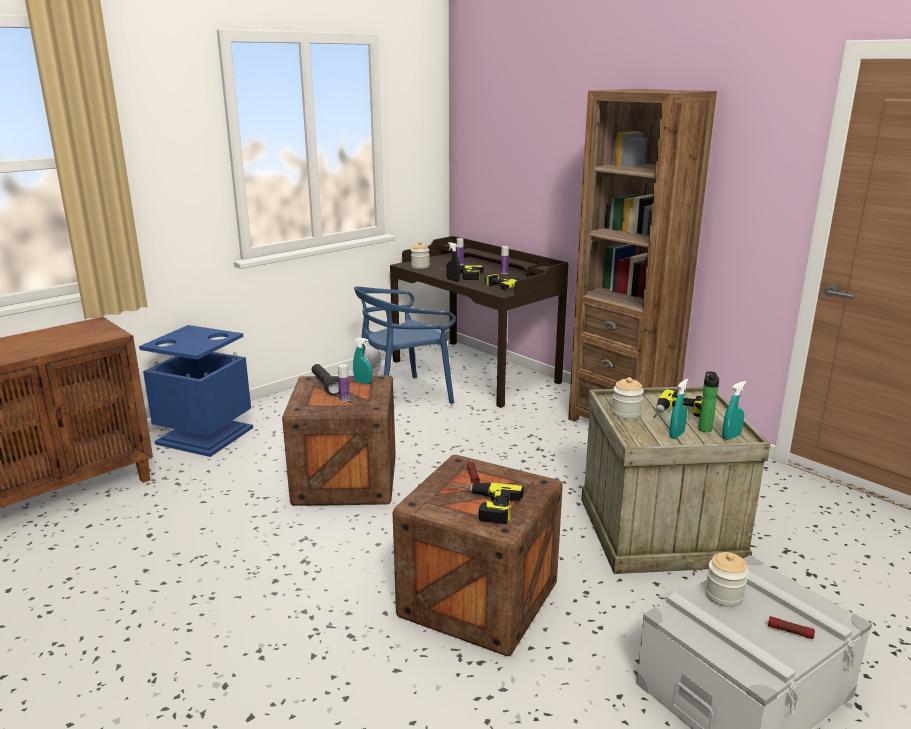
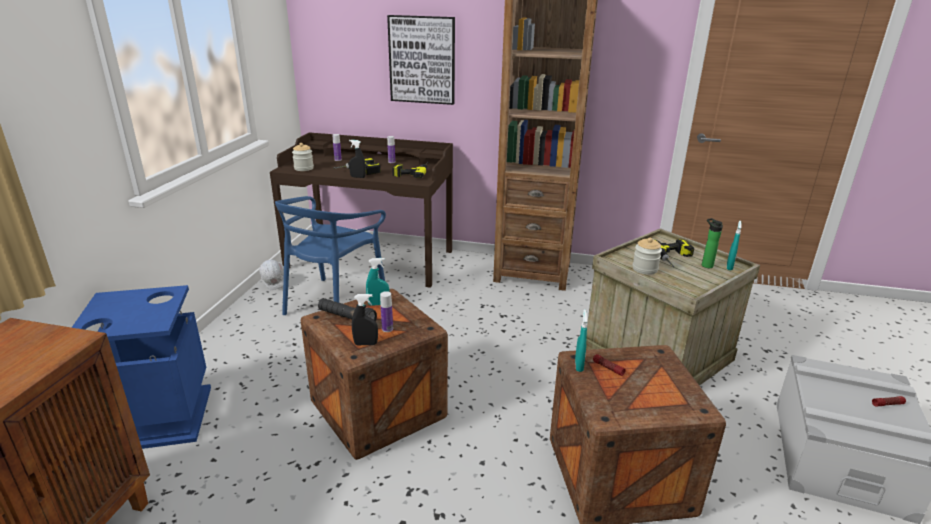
camera: 35 degrees left, 5 degrees up
power drill [446,483,524,524] -> none
turquoise spray bottle [669,379,689,439] -> turquoise spray bottle moved to [575,309,587,372]
jar [705,552,748,607] -> none
none -> black spray bottle [352,294,378,345]
none -> picture [387,15,455,105]

